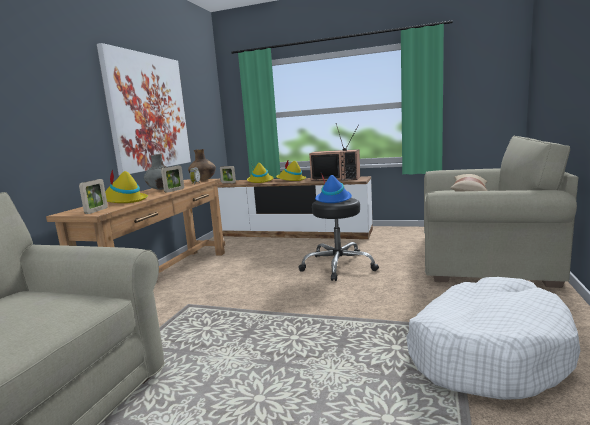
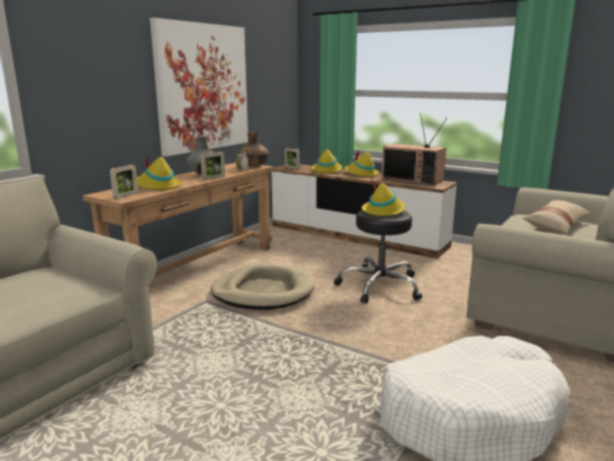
camera: 15 degrees right, 5 degrees up
blue hat [315,173,352,203] -> yellow hat [362,178,405,216]
none -> beige dog bed [211,264,315,310]

